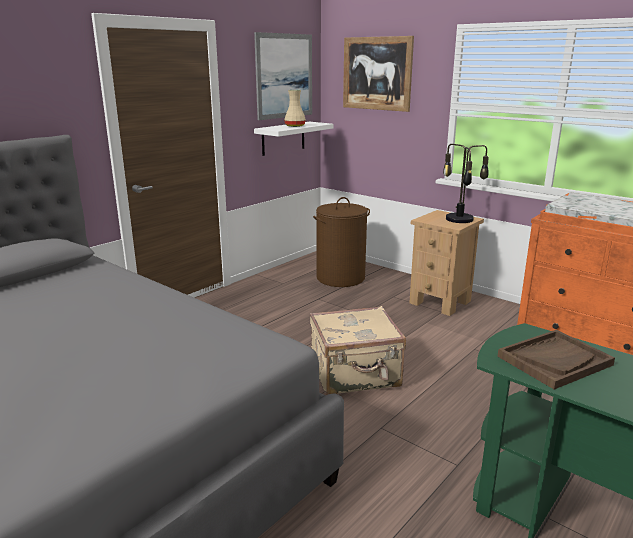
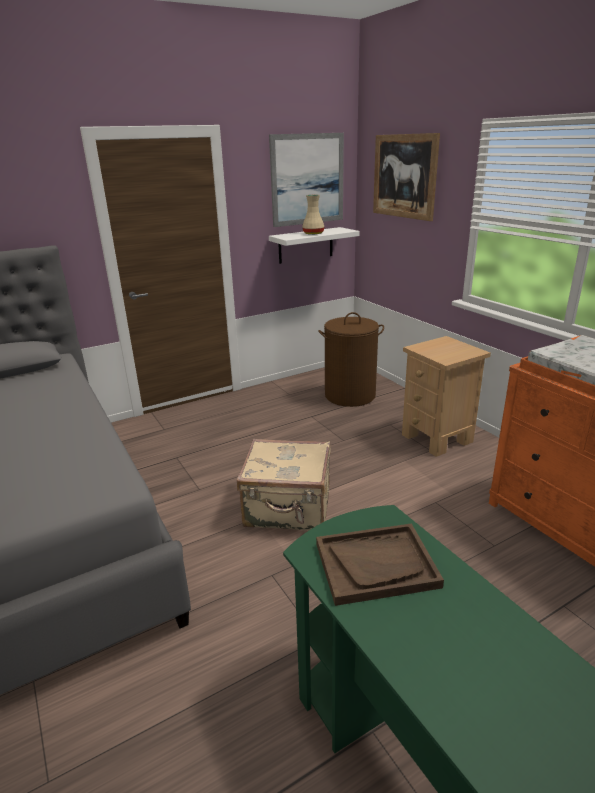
camera: 20 degrees right, 5 degrees up
table lamp [443,144,489,223] -> none

